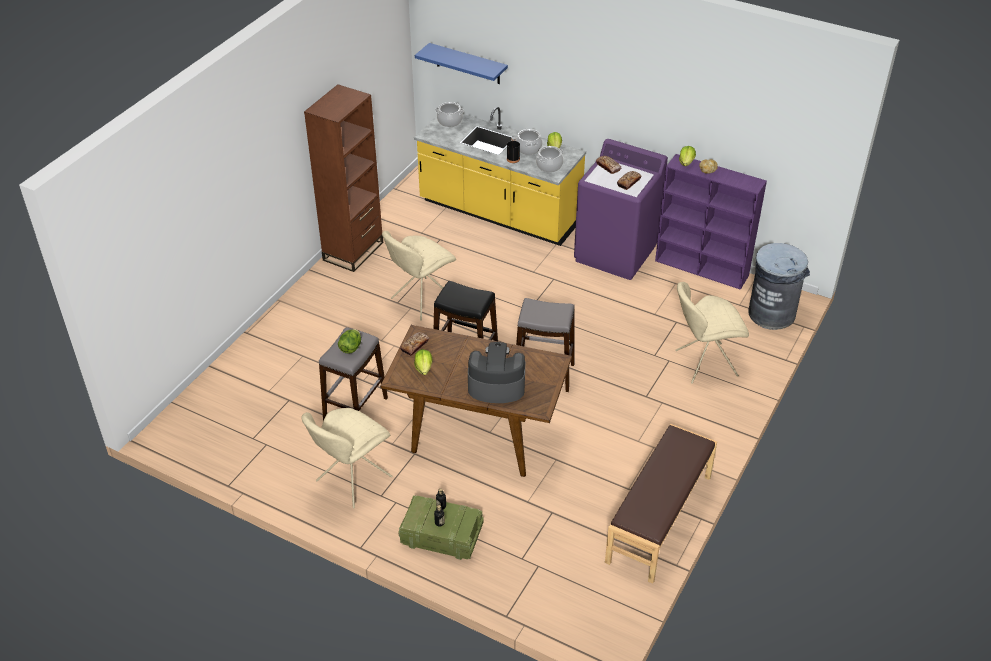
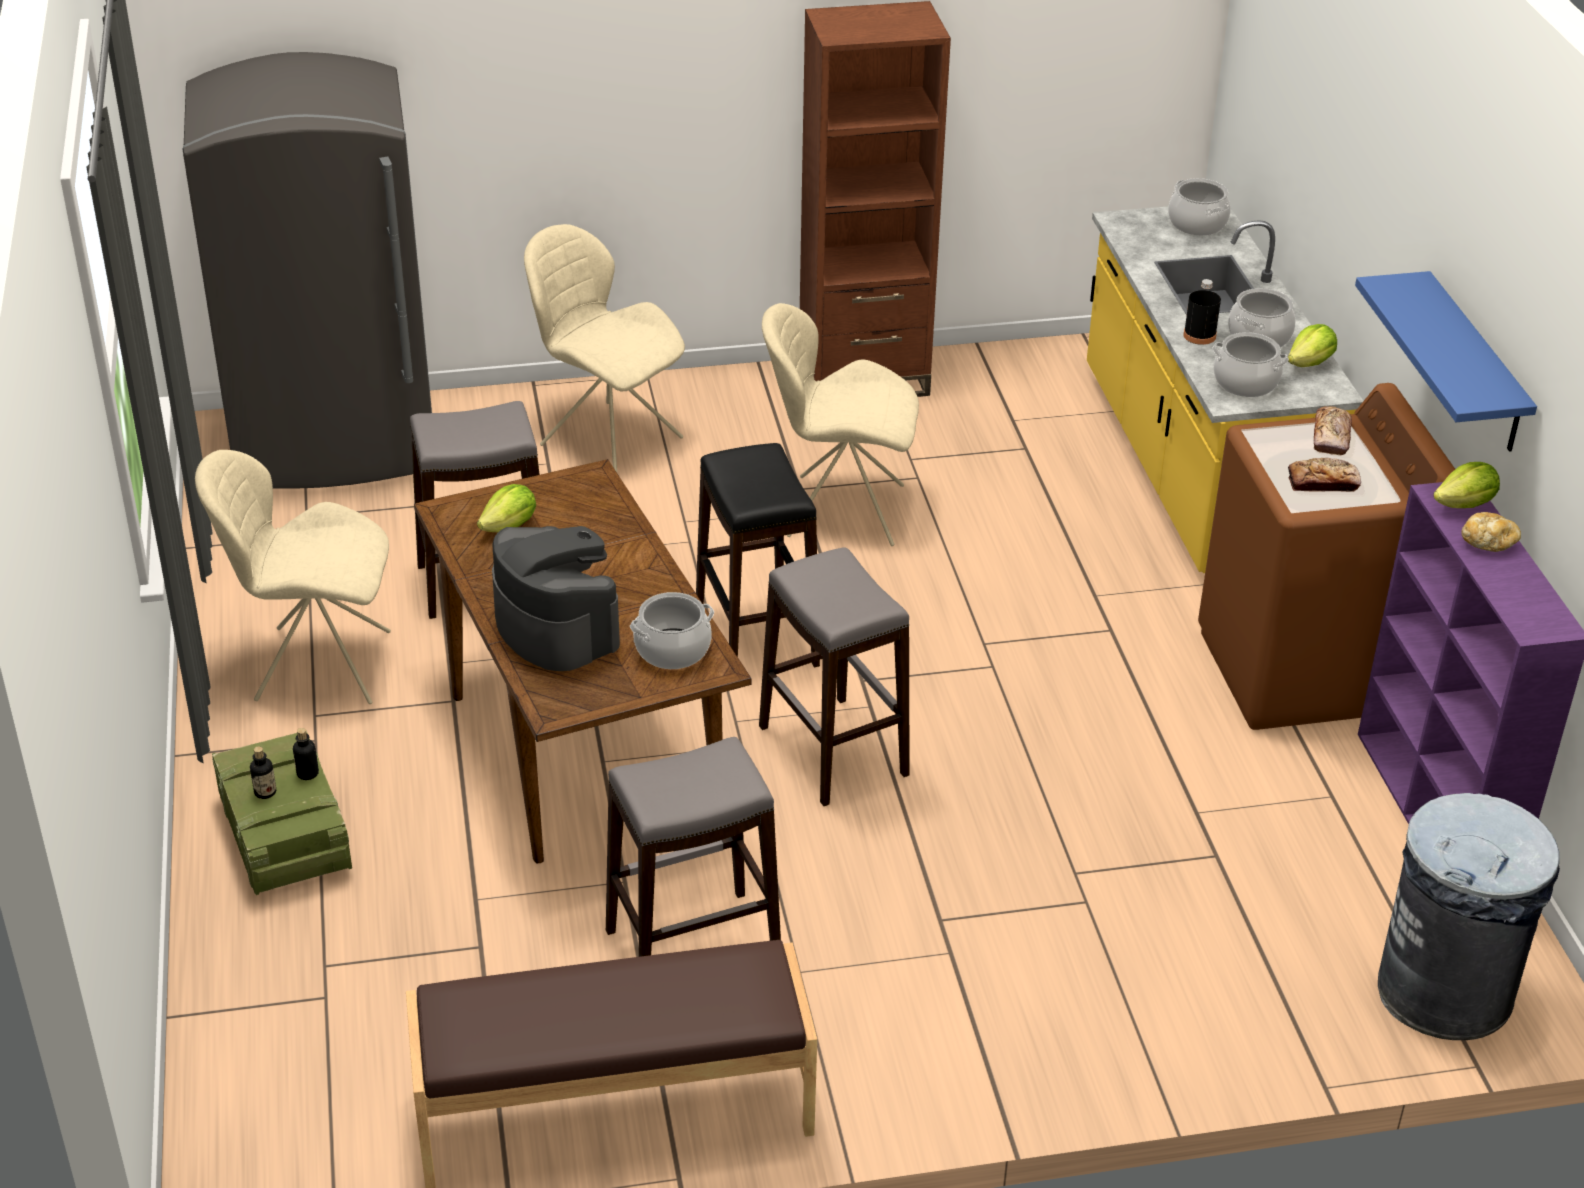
camera: 50 degrees right, 5 degrees down
lettuce [338,329,361,354] -> none
bread [400,332,429,356] -> none
blue shelf [415,43,508,84] -> blue shelf moved to [1355,271,1537,452]
purple washing machine [574,139,668,280] -> brown washing machine [1198,383,1455,730]
beige chair [675,282,749,384] -> beige chair moved to [524,224,685,472]
none -> grey fridge [183,52,432,489]
none -> grey stool [606,737,781,957]
none -> cooking pot [630,592,714,669]

